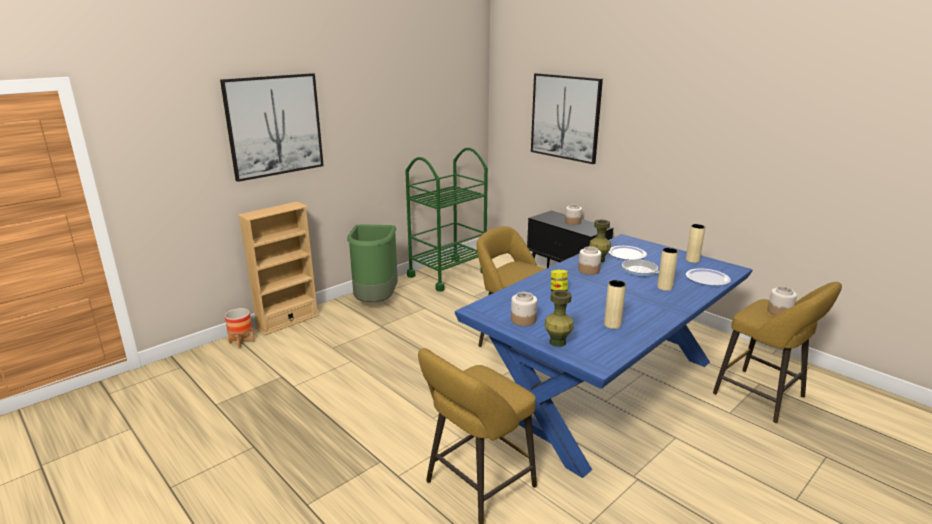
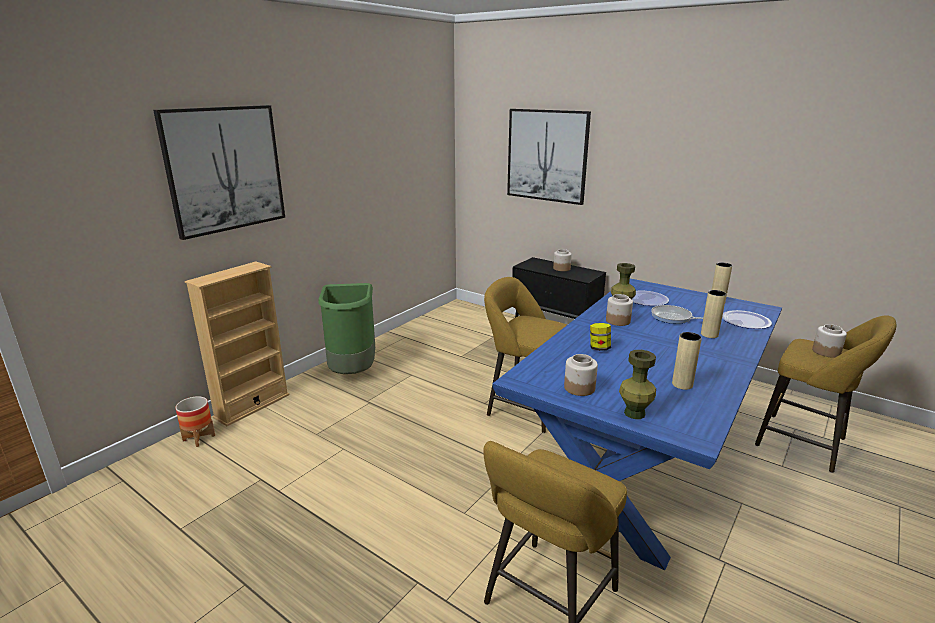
camera: 10 degrees left, 0 degrees up
green cart [405,148,488,292] -> none

